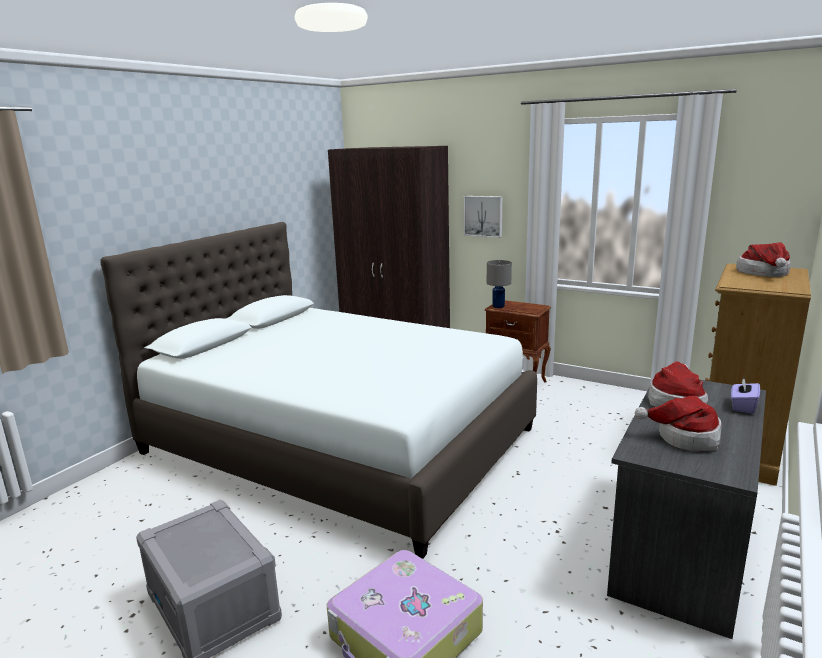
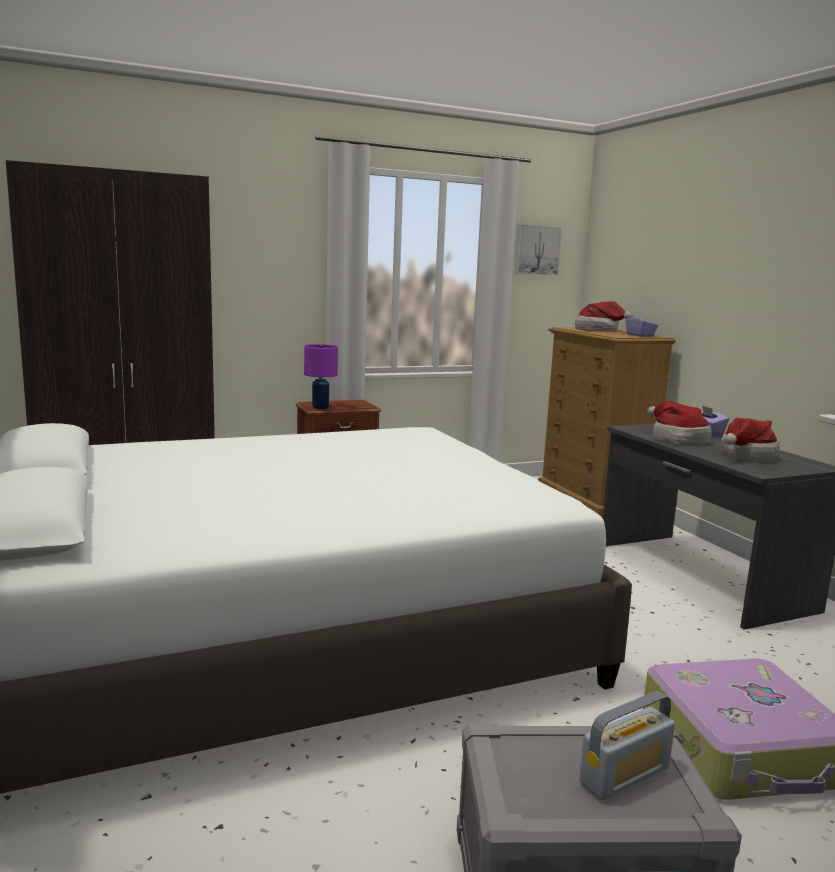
camera: 55 degrees left, 5 degrees down
picture [464,196,502,238] -> picture moved to [514,224,563,276]
grey table lamp [487,260,512,308] -> purple table lamp [304,344,338,409]
none -> radio [579,691,675,800]
none -> purple tissue box [626,312,658,337]

